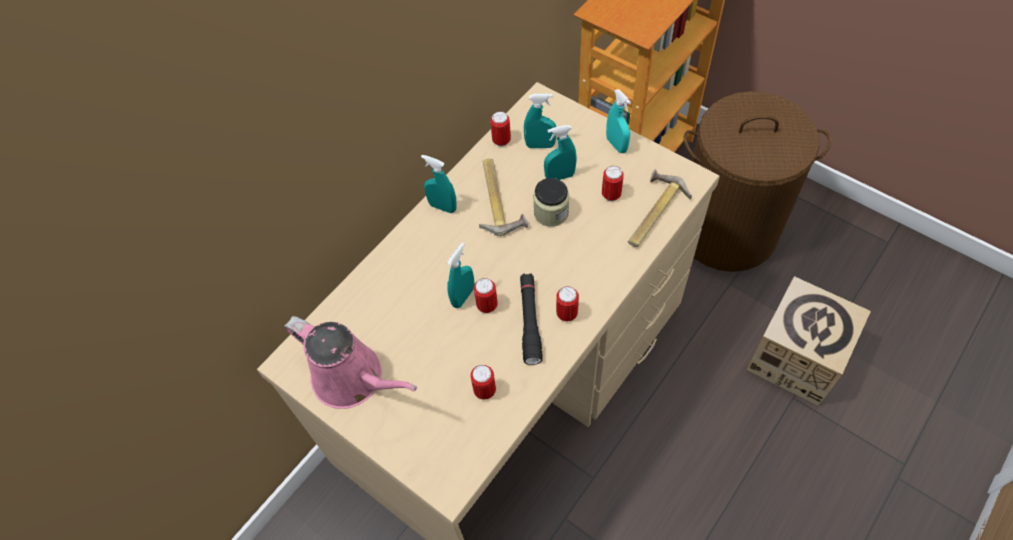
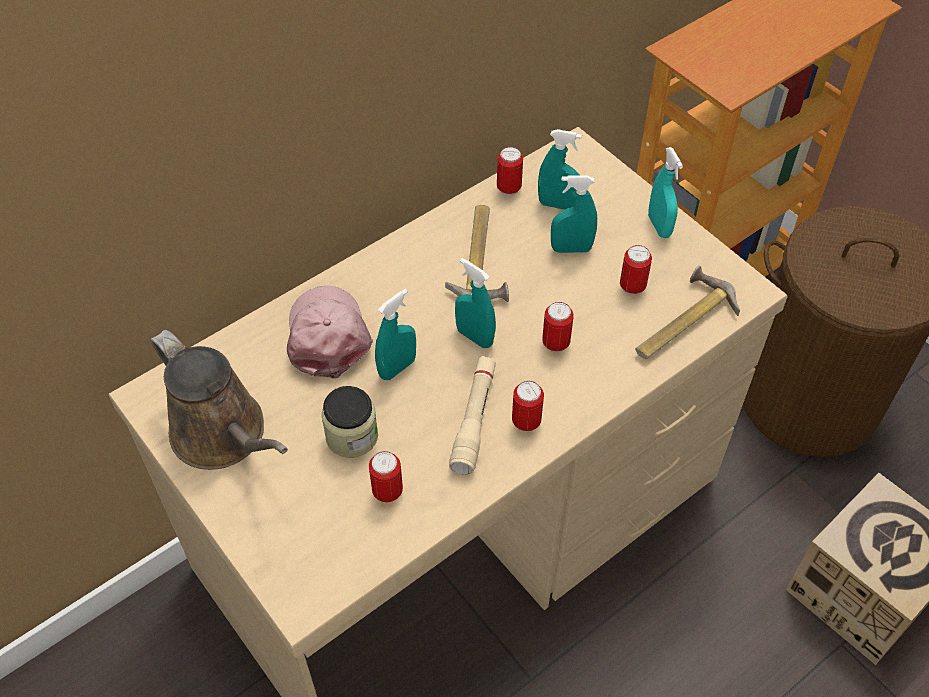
camera: 10 degrees right, 5 degrees down
pink watering can [284,316,417,409] -> brown watering can [150,330,288,470]
turquoise spray bottle [421,155,457,213] -> turquoise spray bottle moved to [455,258,496,348]
can [474,278,498,313] -> can moved to [542,302,574,352]
black flashlight [520,273,543,365] -> beige flashlight [449,356,496,475]
jar [533,178,569,227] -> jar moved to [322,386,378,458]
none -> pink cap [287,286,373,379]

